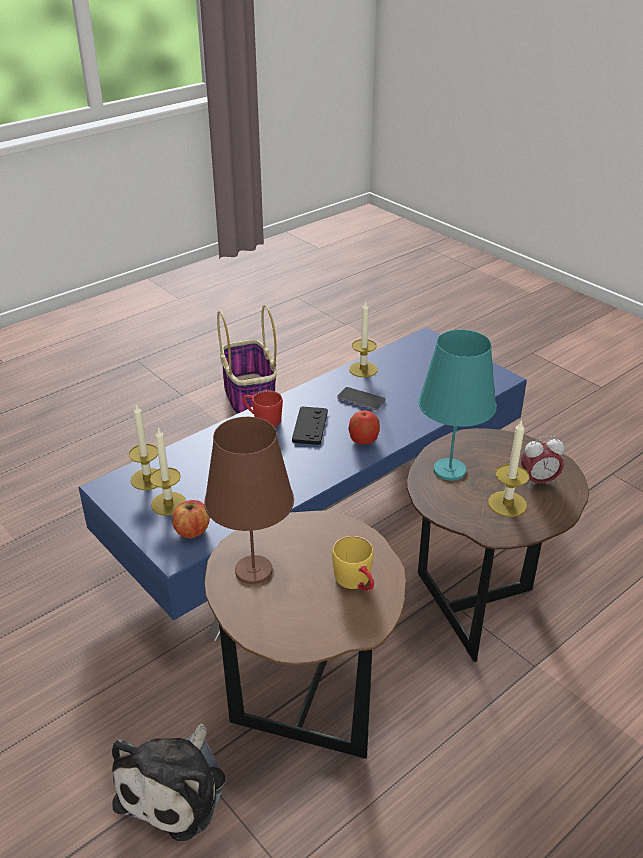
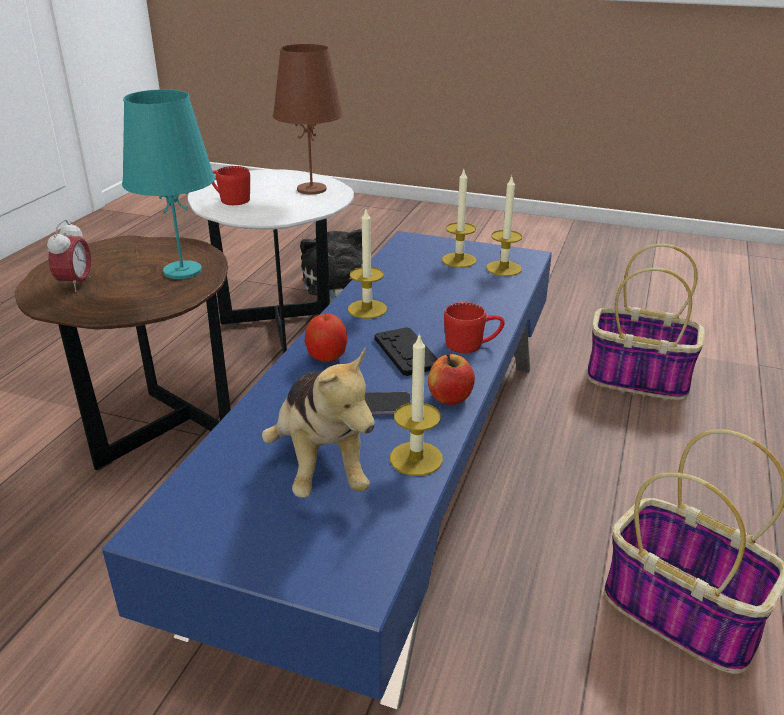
camera: 150 degrees right, 5 degrees down
apple [172,500,210,538] -> apple moved to [428,354,475,405]
brown side table [204,511,406,759] -> white side table [188,169,354,353]
yellow mug [332,536,374,591] -> red mug [212,166,250,205]
candle [488,419,529,517] -> candle moved to [348,210,387,319]
alarm clock [521,436,565,487] -> alarm clock turned 135 degrees clockwise [47,219,91,292]
none -> plush toy [262,348,375,498]
none -> basket [587,244,705,400]

